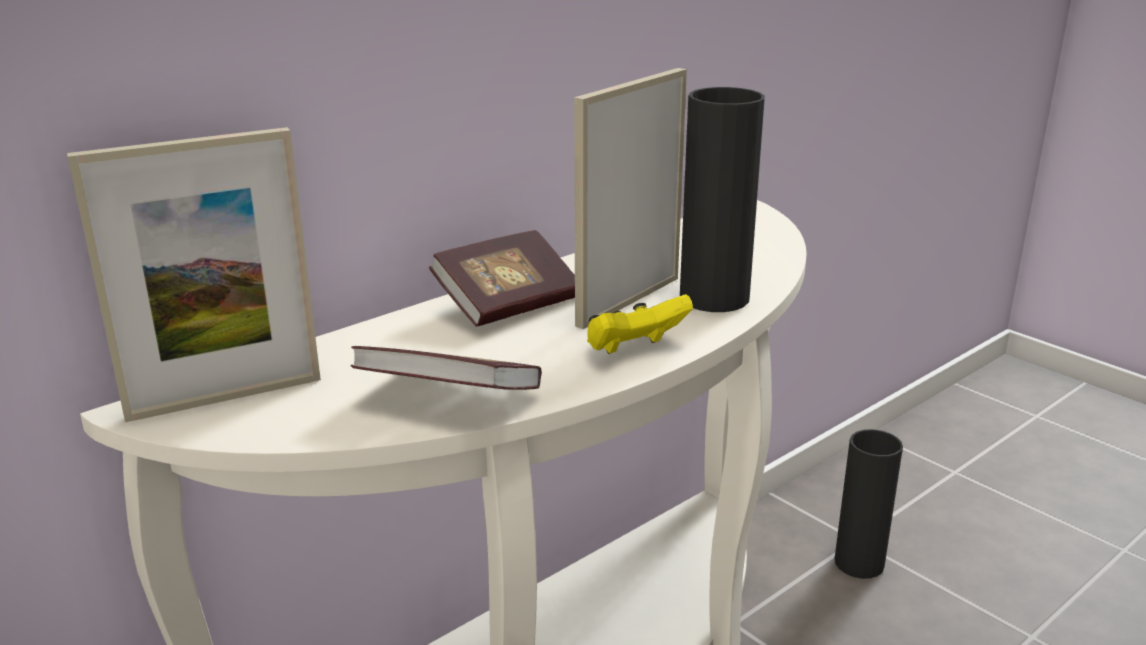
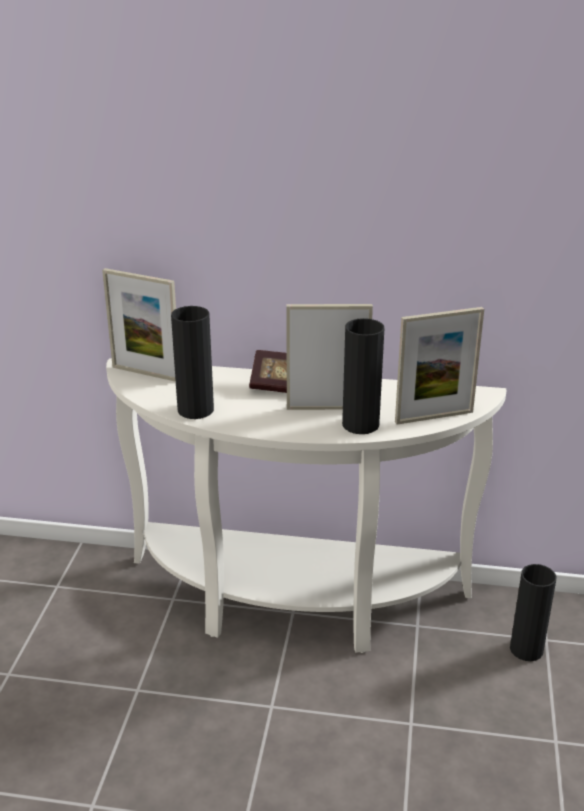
camera: 50 degrees right, 5 degrees up
book [350,346,542,390] -> black vase [171,306,214,419]
yellow game controller [587,294,693,354] -> none
none -> picture frame [395,307,484,424]

